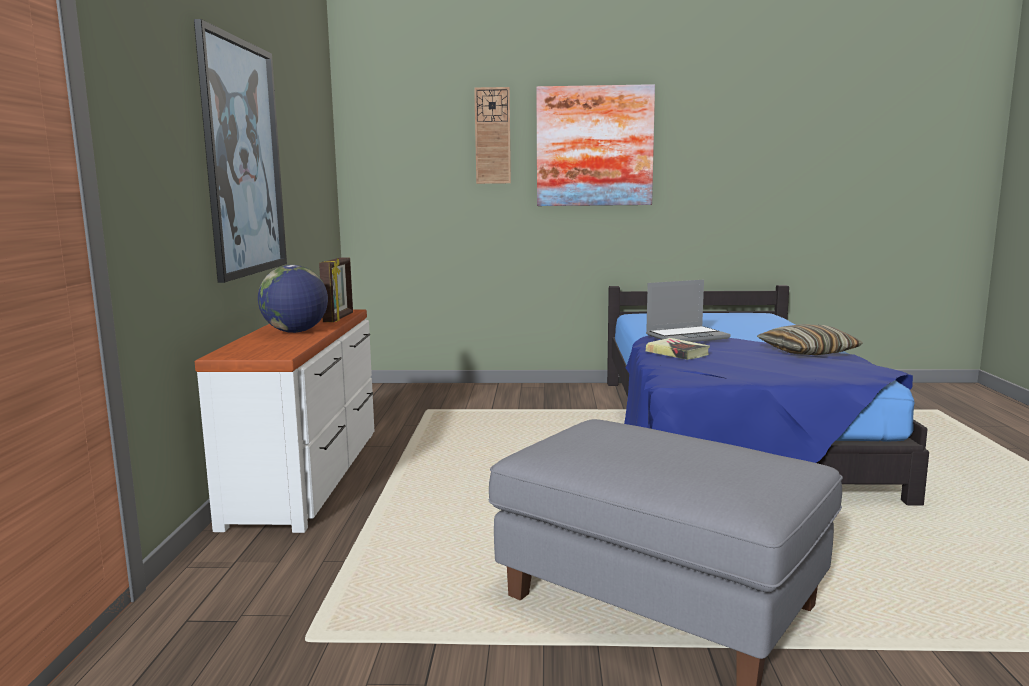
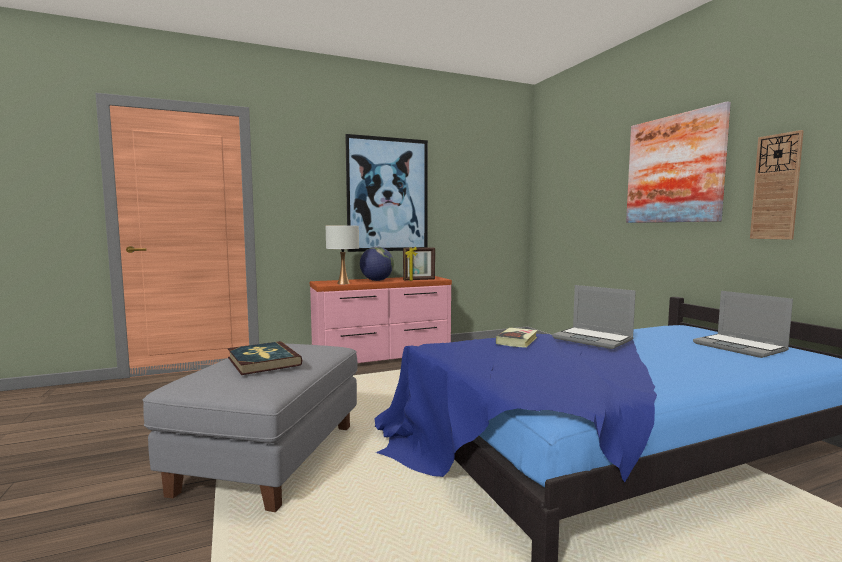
camera: 65 degrees right, 5 degrees down
white dresser [195,310,374,533] -> pink dresser [310,276,452,363]
wall clock [474,87,511,184] -> wall clock moved to [750,130,804,240]
pillow [757,324,863,355] -> none
none -> book [228,341,302,375]
none -> white table lamp [326,226,359,284]
none -> laptop [693,291,793,358]

